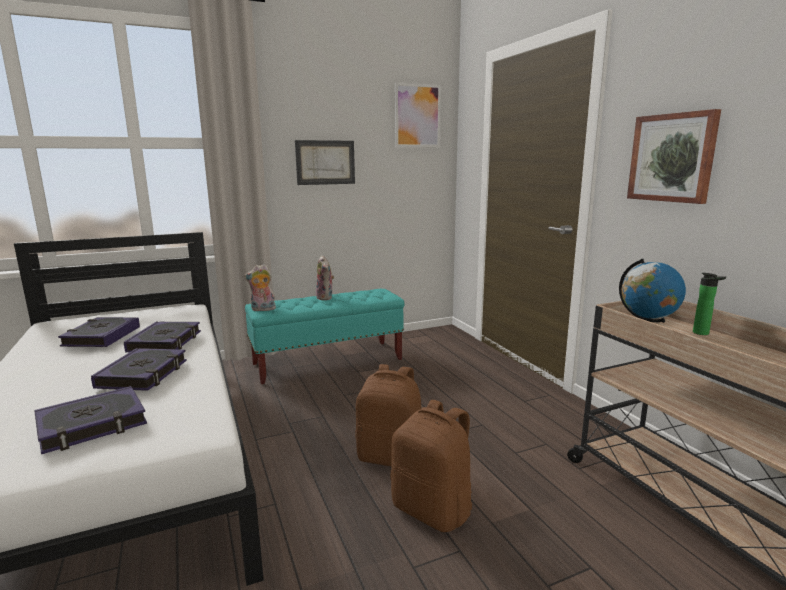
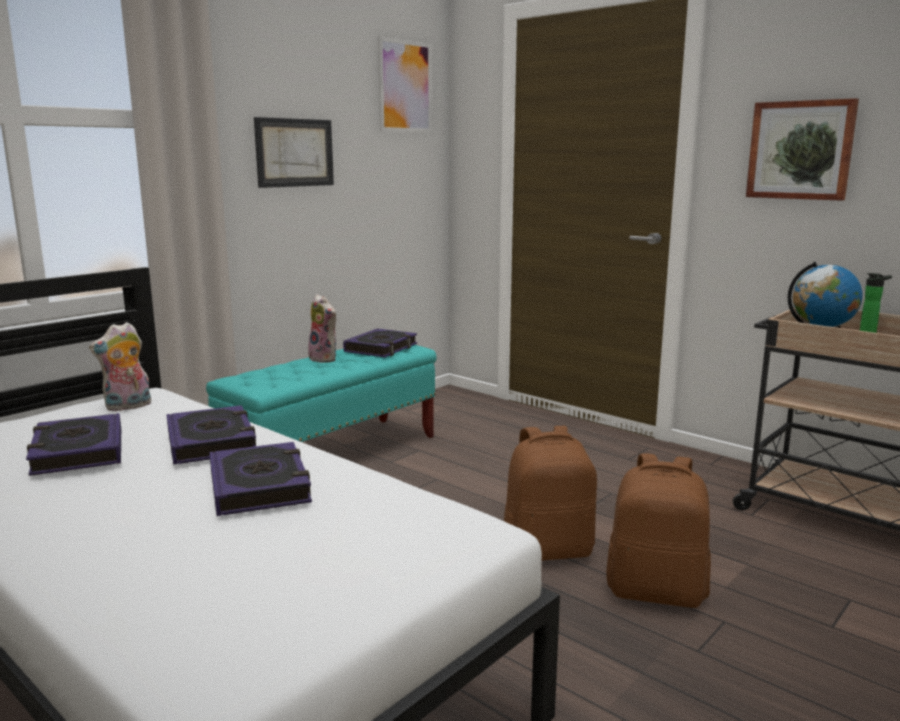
camera: 25 degrees left, 0 degrees up
book [35,386,147,454] -> book moved to [343,328,417,357]
plush toy [244,264,276,311] -> plush toy moved to [89,322,151,411]

